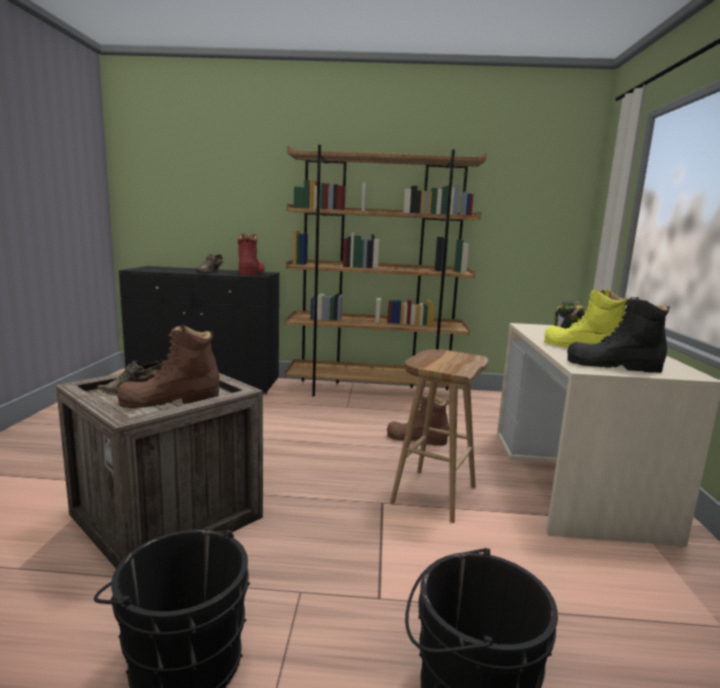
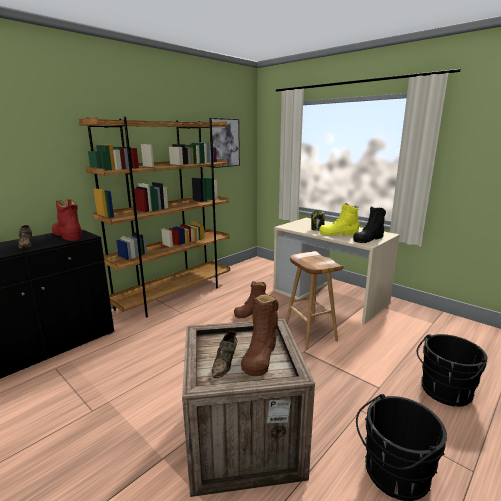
camera: 50 degrees left, 5 degrees up
none -> picture [209,118,240,168]

